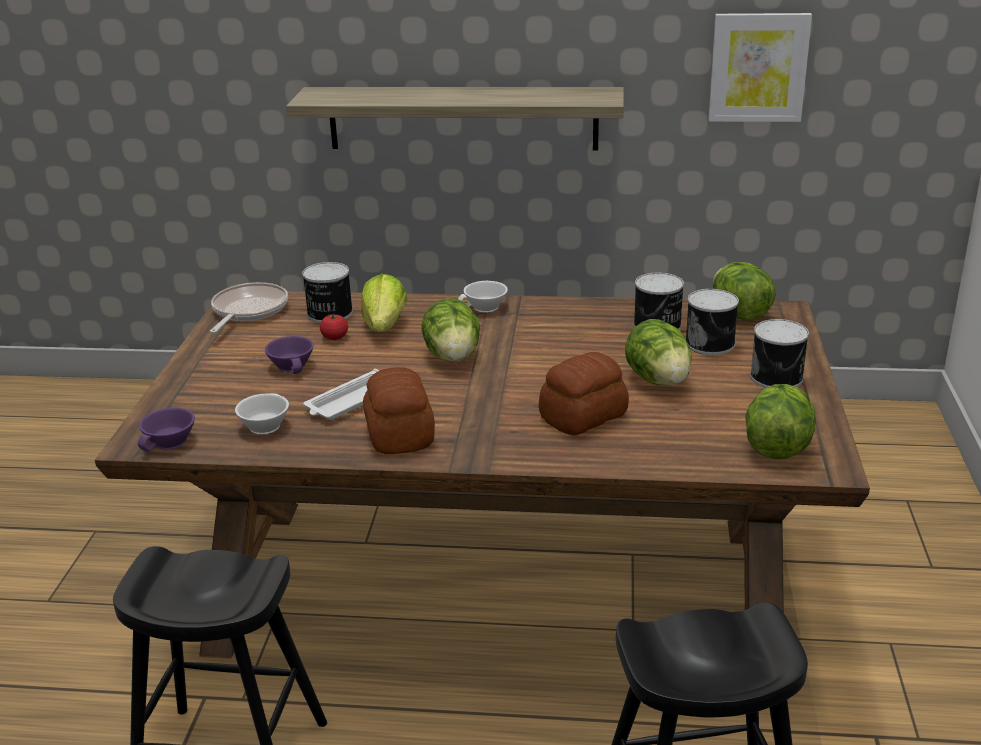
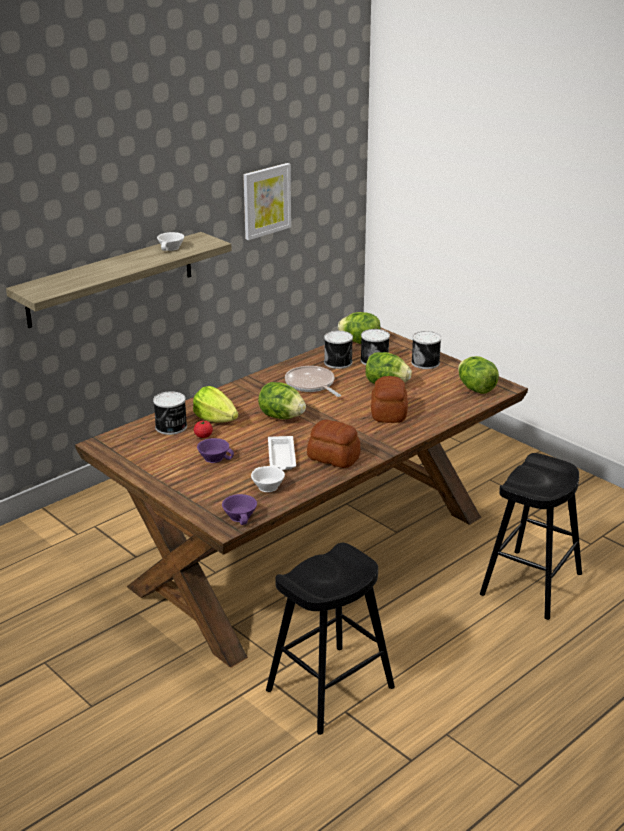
camera: 50 degrees left, 0 degrees up
frying pan [210,282,288,333] -> frying pan moved to [285,366,341,397]
white cup [458,281,508,312] -> white cup moved to [157,232,184,251]

